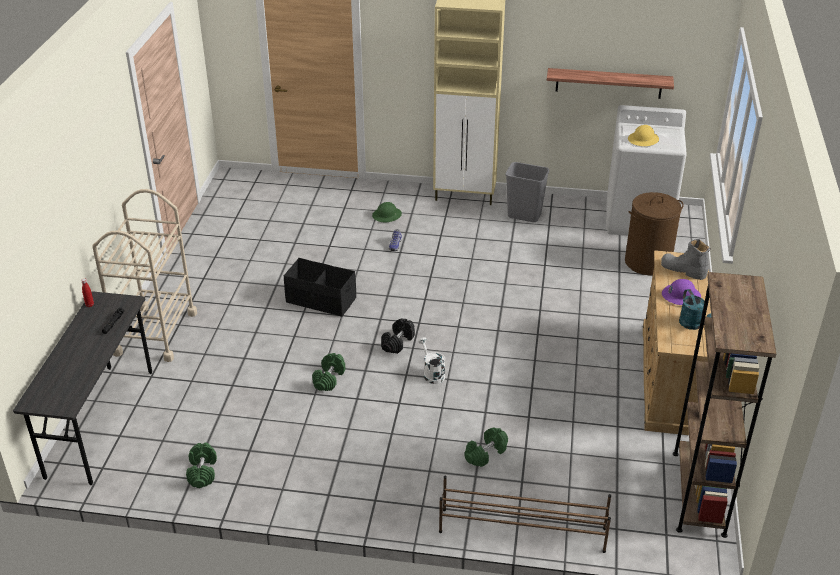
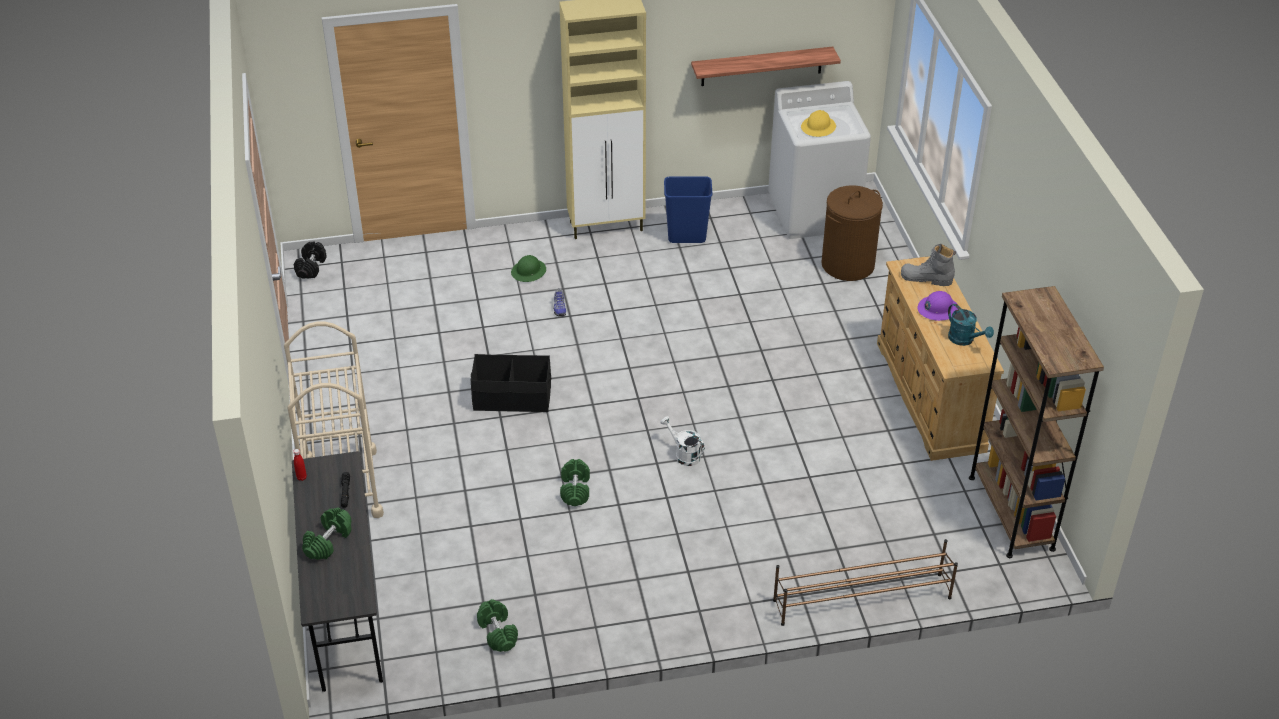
camera: 20 degrees left, 5 degrees up
black dumbbell [381,318,415,354] -> black dumbbell moved to [294,241,326,279]
green dumbbell [465,428,508,467] -> green dumbbell moved to [302,507,352,560]
grey trash can [505,162,549,222] -> blue trash can [664,176,712,243]

